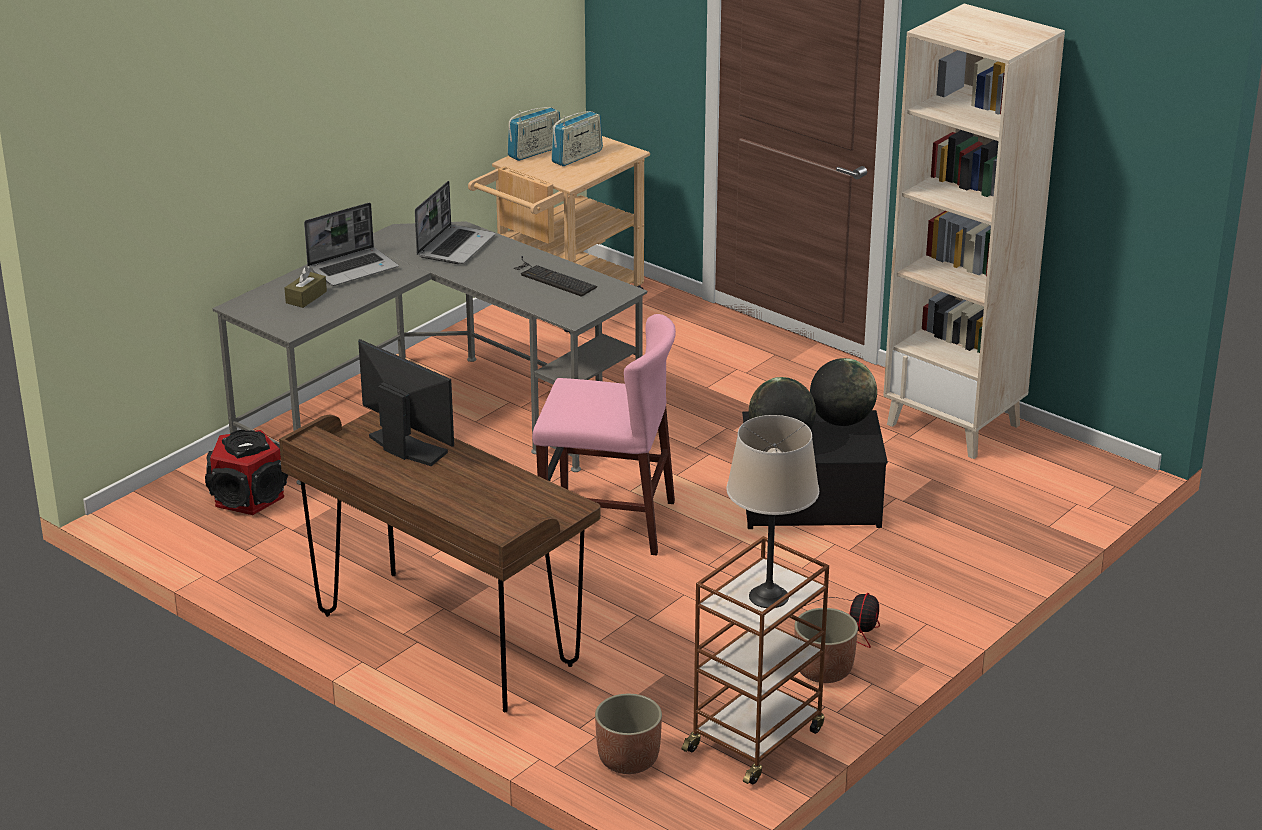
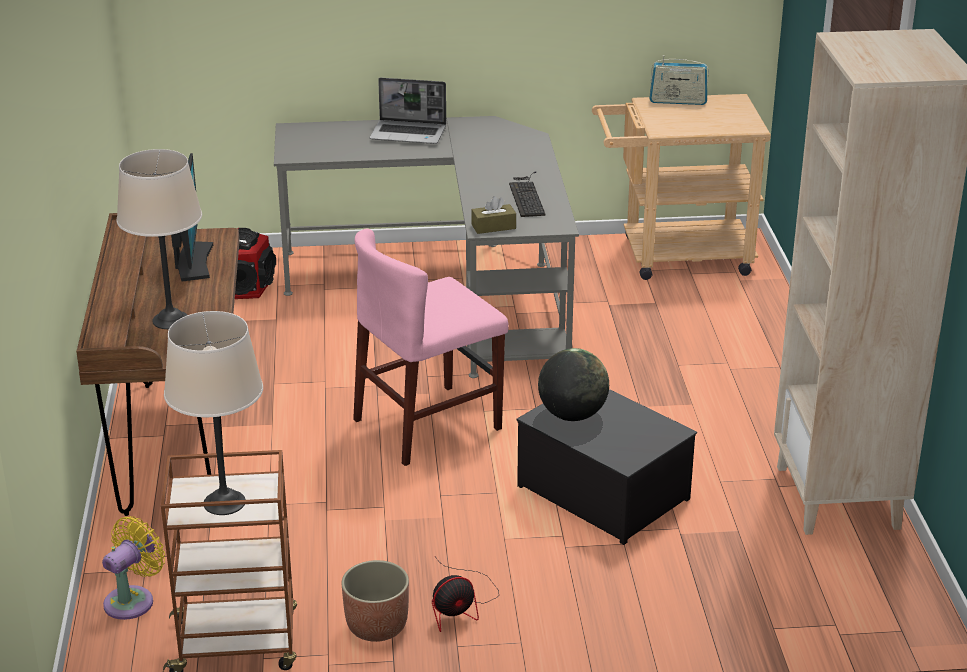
camera: 45 degrees right, 0 degrees up
brown tissue box [284,266,327,308] -> brown tissue box moved to [472,196,516,234]
laptop [415,181,495,264] -> none
pink chair [533,314,676,555] -> pink chair turned 90 degrees clockwise [353,228,509,466]
radio [551,111,603,166] -> none
planter [595,694,662,774] -> yellow fan [102,516,165,620]
globe [810,358,877,426] -> none
none -> beige table lamp [117,149,202,329]

